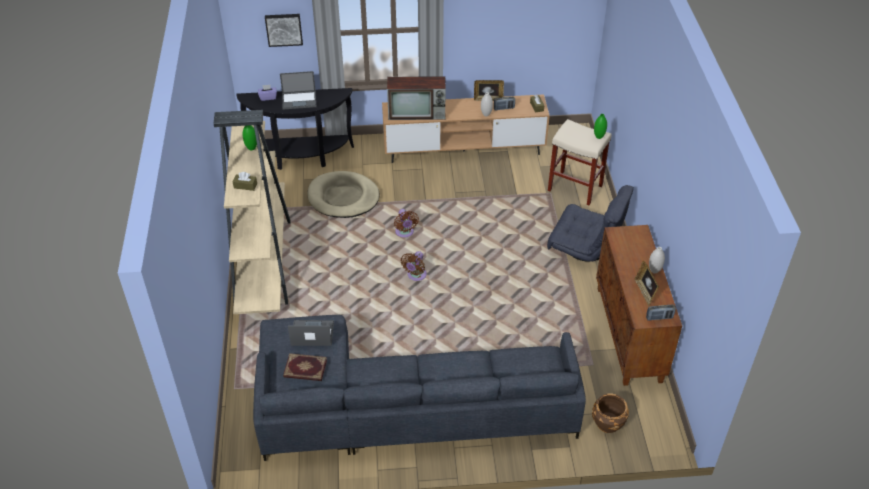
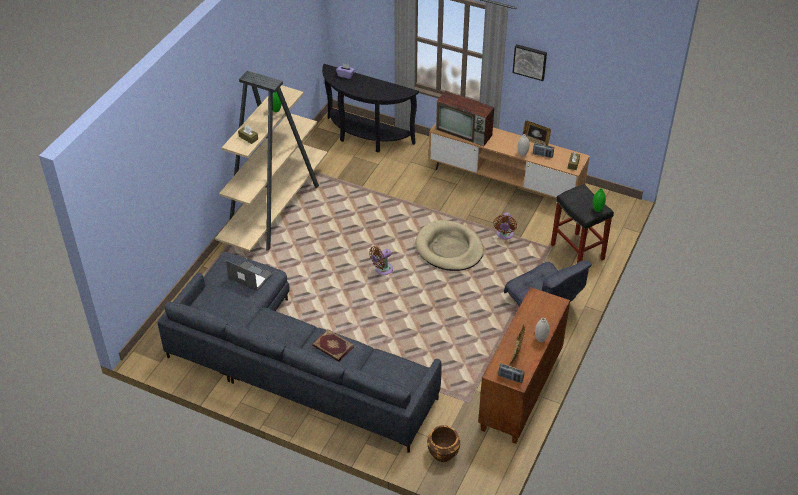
camera: 30 degrees right, 0 degrees up
picture [265,14,303,47] -> picture moved to [513,44,547,81]
laptop [280,71,316,110] -> none
book [283,353,327,381] -> book moved to [312,329,354,362]
beige dog bed [308,171,380,218] -> beige dog bed moved to [416,220,484,271]
brown fan [394,209,419,238] -> brown fan moved to [494,212,517,239]
beige stool [548,119,611,205] -> black stool [551,184,614,263]

